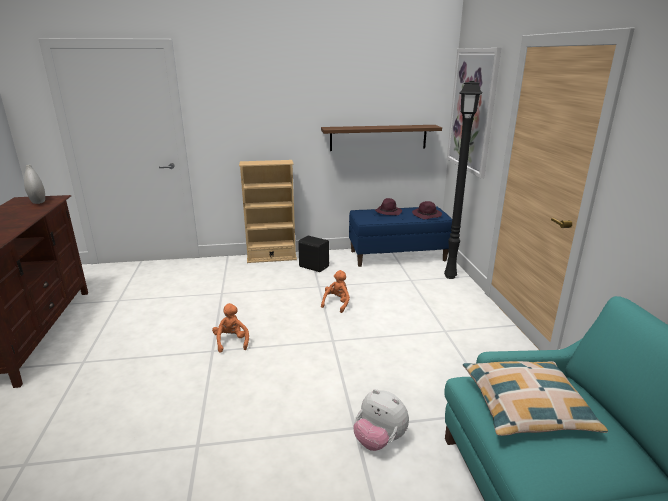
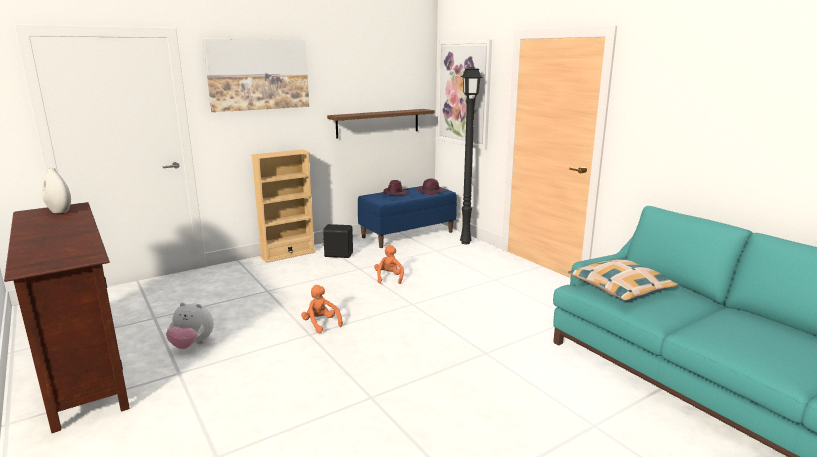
camera: 25 degrees left, 5 degrees down
plush toy [353,389,409,451] -> plush toy moved to [166,302,214,349]
none -> picture [203,39,309,112]

